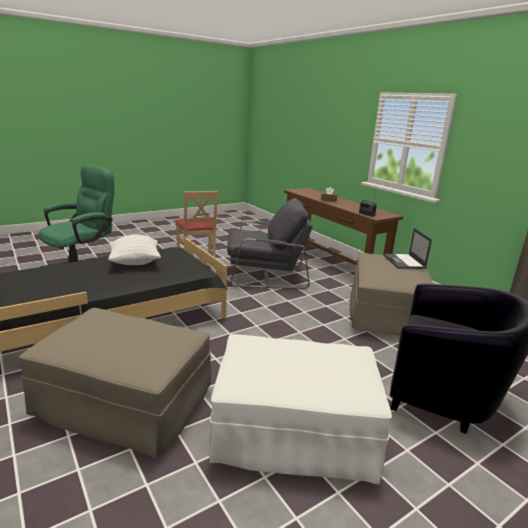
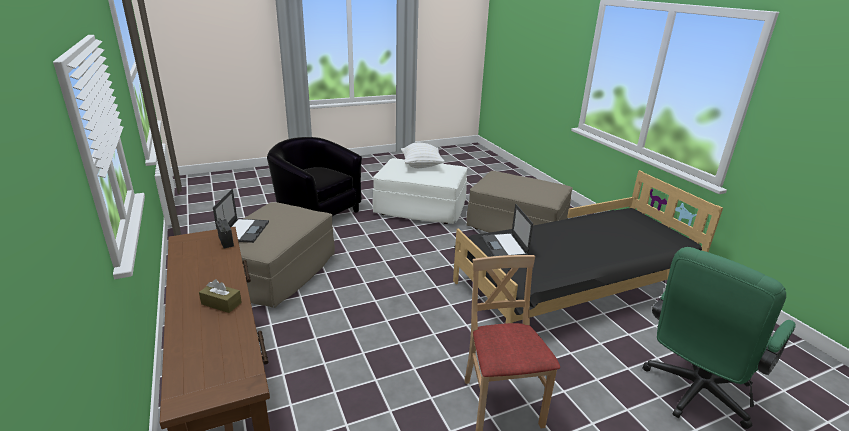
camera: 170 degrees left, 5 degrees up
white pillow [108,234,161,265] -> white pillow moved to [401,143,445,168]
grey armchair [227,198,313,289] -> none
none -> laptop [481,204,533,256]

